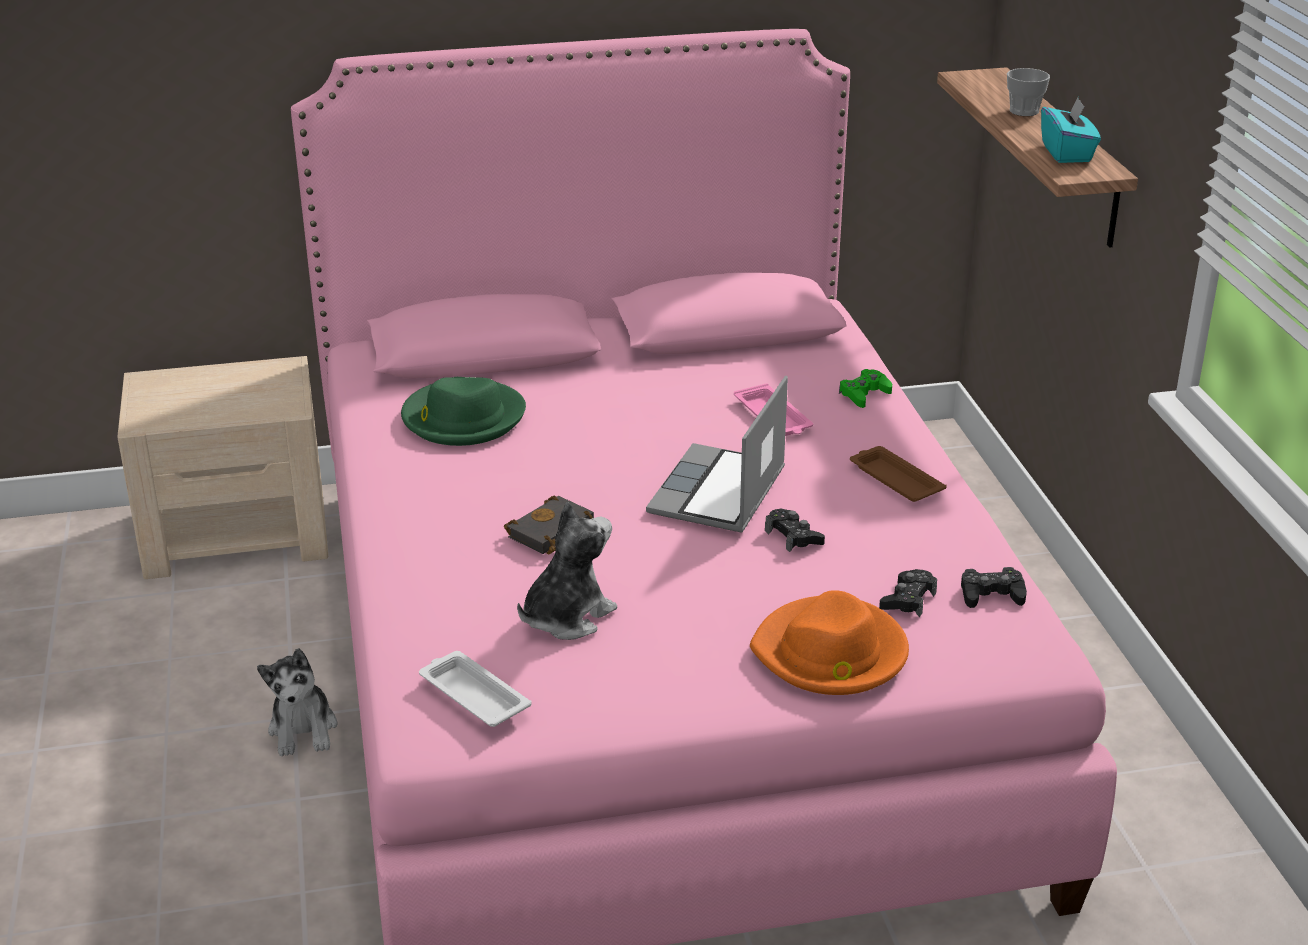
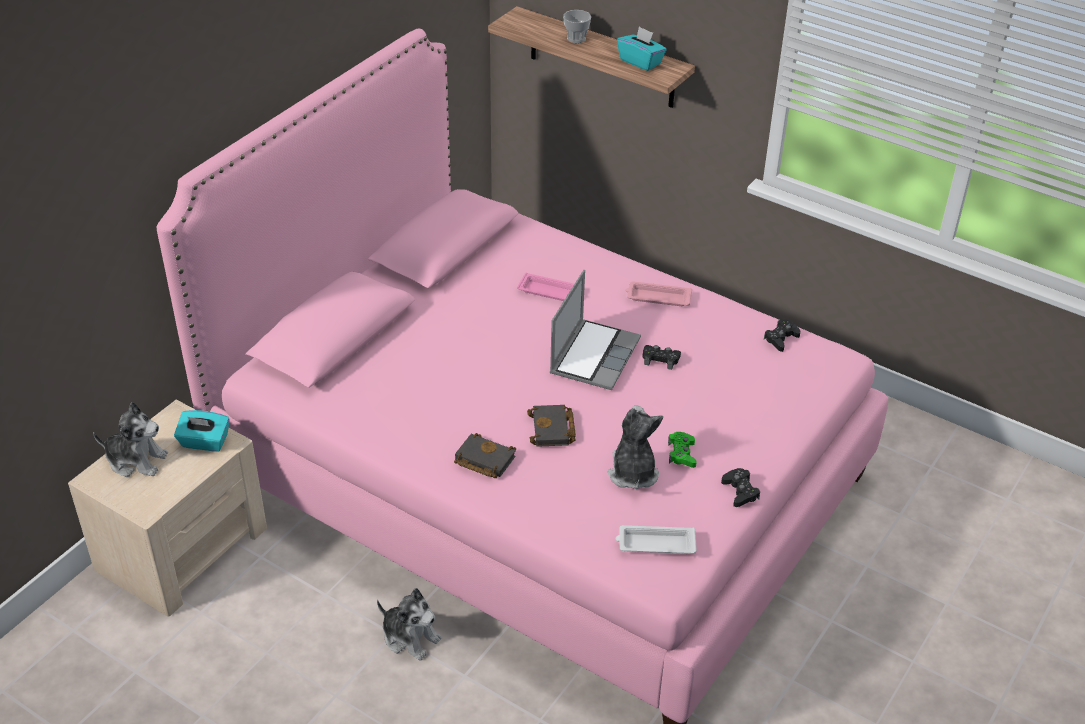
camera: 45 degrees left, 10 degrees up
green hat [401,377,526,446] -> none
laptop [646,376,788,533] -> laptop turned 135 degrees counterclockwise [550,270,641,390]
orange hat [750,590,909,695] -> none
green game controller [839,369,892,408] -> green game controller moved to [668,432,697,468]
brown tray [850,446,947,502] -> pink tray [625,281,692,306]
black game controller [879,569,937,617] -> black game controller moved to [721,468,760,507]
none -> plush toy [93,402,168,477]
none -> turquoise tissue box [174,410,230,452]
none -> black book [454,433,516,478]

